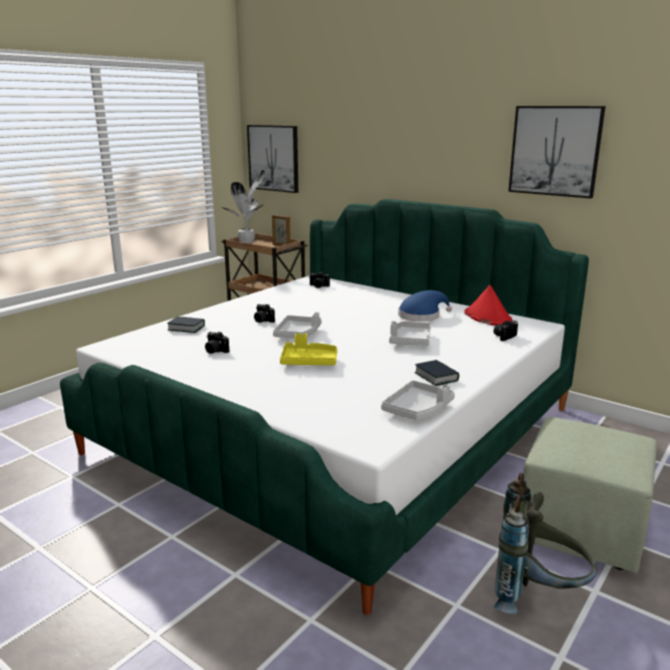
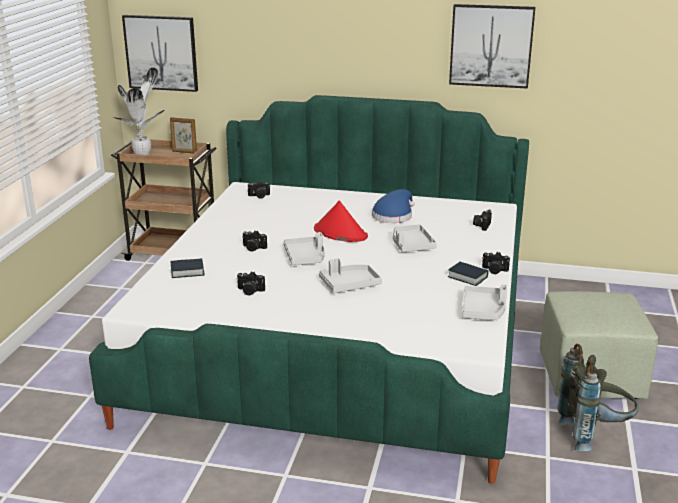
camera: 25 degrees left, 5 degrees up
yellow tray [280,333,337,365] -> grey tray [319,258,382,293]
red hat [464,285,514,326] -> red hat moved to [314,201,368,242]
none -> camera [482,252,510,274]

